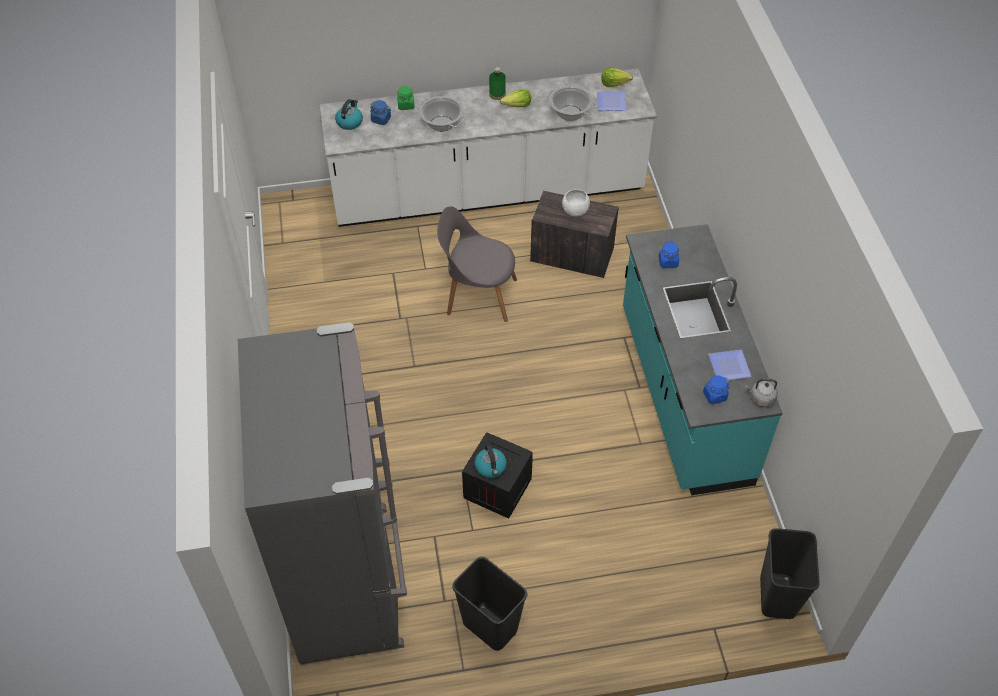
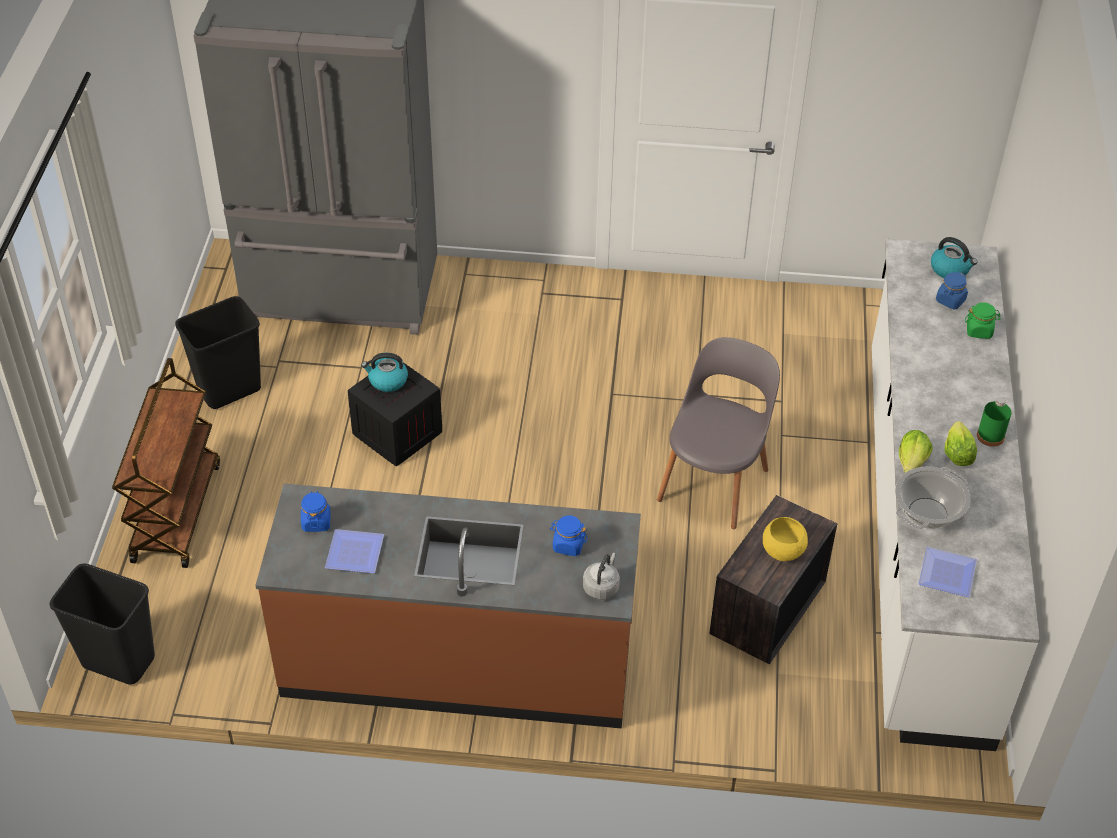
camera: 105 degrees right, 5 degrees down
cooking pot [417,96,466,132] -> none
white bowl [562,190,590,217] -> yellow bowl [763,517,808,561]
lettuce [601,68,633,87] -> lettuce moved to [899,430,933,473]
turquoise counter [623,224,783,495] -> brown counter [255,484,641,729]
grey kettle [745,378,778,407] -> grey kettle moved to [583,553,620,600]
none -> brown cart [112,358,220,568]

